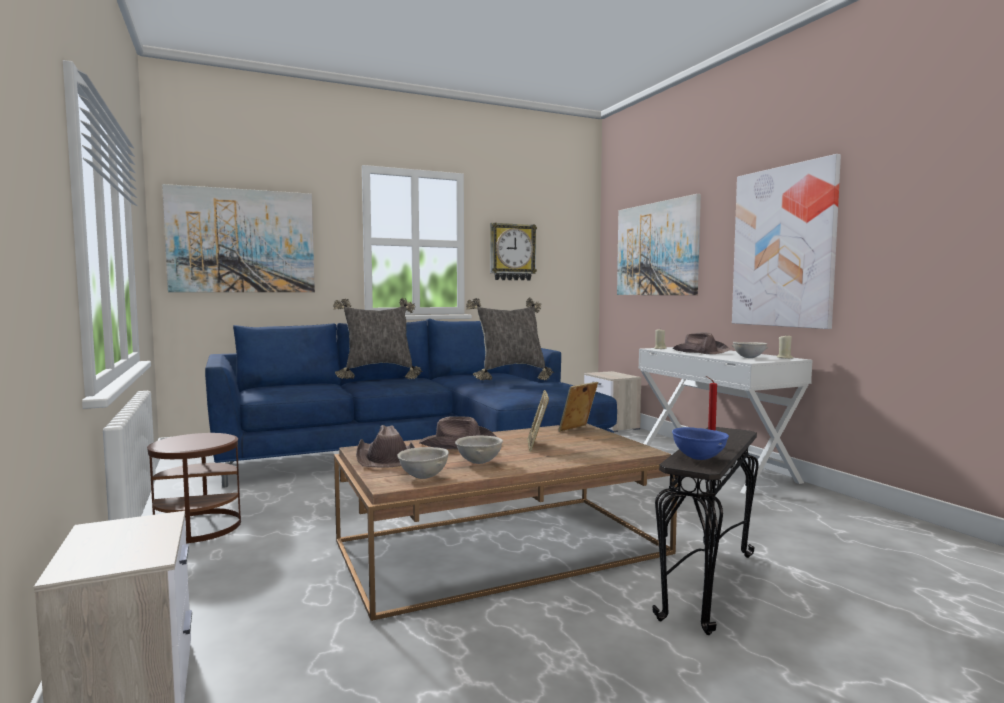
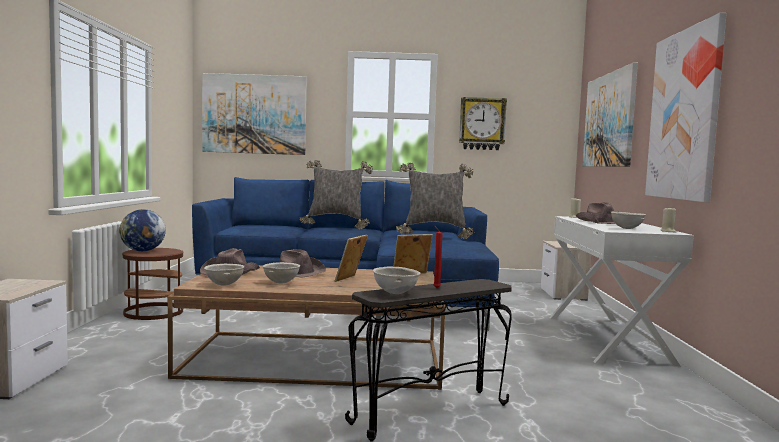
camera: 25 degrees right, 0 degrees up
blue bowl [672,427,729,460] -> grey bowl [373,266,421,294]
none -> globe [119,209,166,251]

